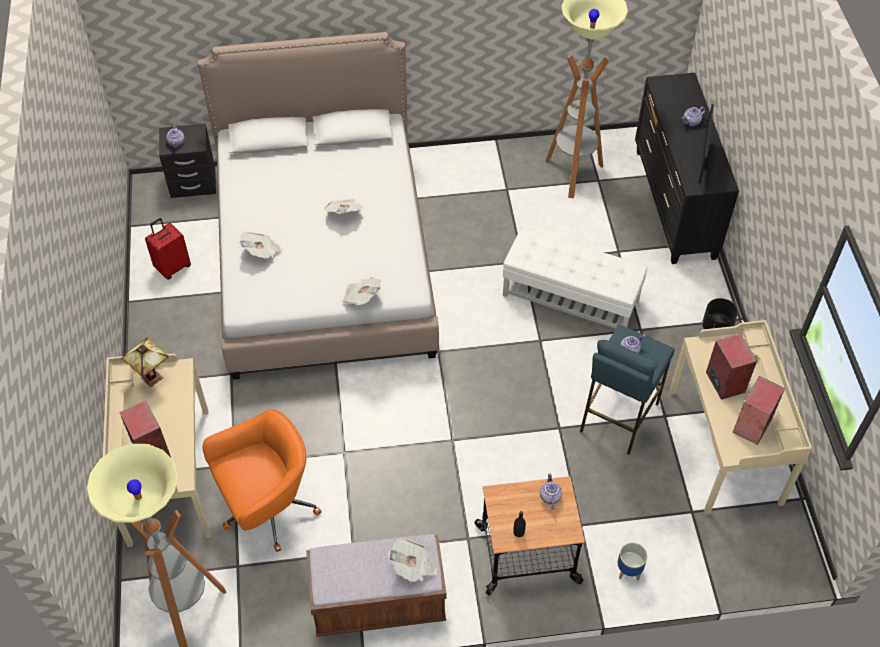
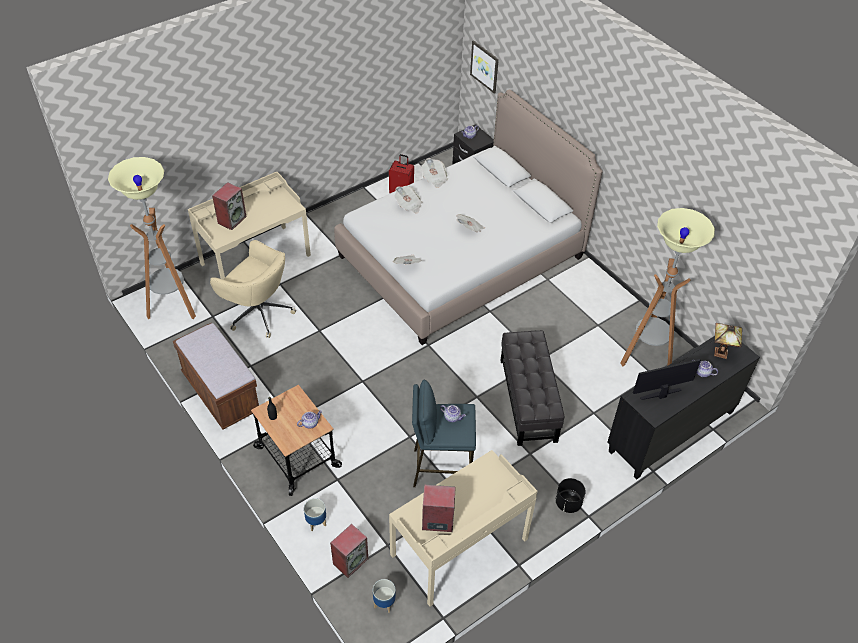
camera: 60 degrees right, 5 degrees down
table lamp [121,337,169,387] -> table lamp moved to [714,323,742,359]
orange office chair [202,409,322,552] -> beige office chair [210,240,296,338]
newspaper [388,538,437,582] -> newspaper moved to [421,158,448,188]
white ottoman [503,228,647,329] -> black ottoman [500,330,564,446]
speaker [706,333,757,400] -> speaker moved to [330,524,368,578]
none -> planter [373,579,396,613]
none -> picture [470,40,499,94]

